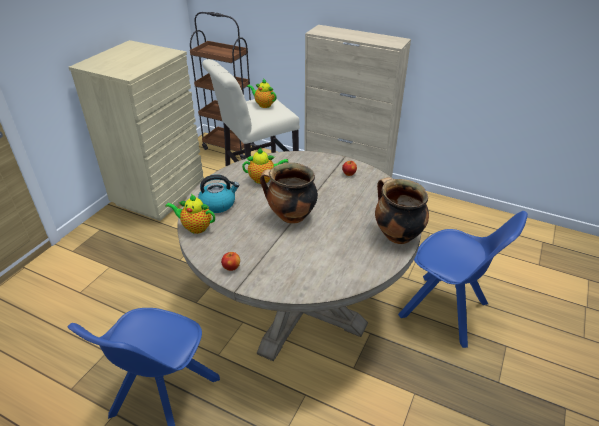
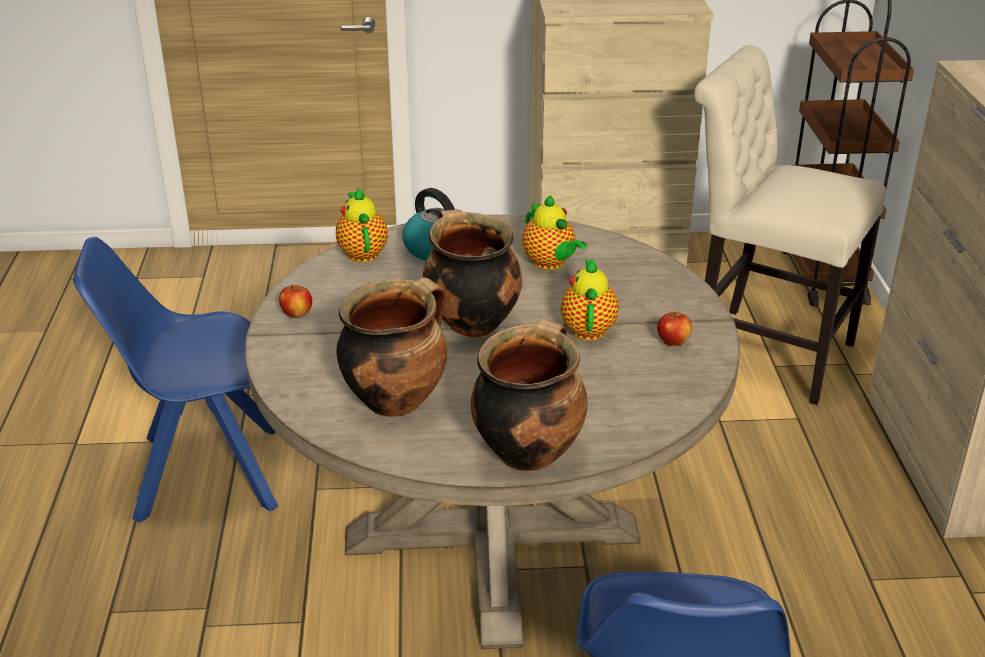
camera: 60 degrees right, 5 degrees down
teapot [247,78,277,108] -> teapot moved to [561,258,619,341]
none -> cooking pot [336,277,447,417]

